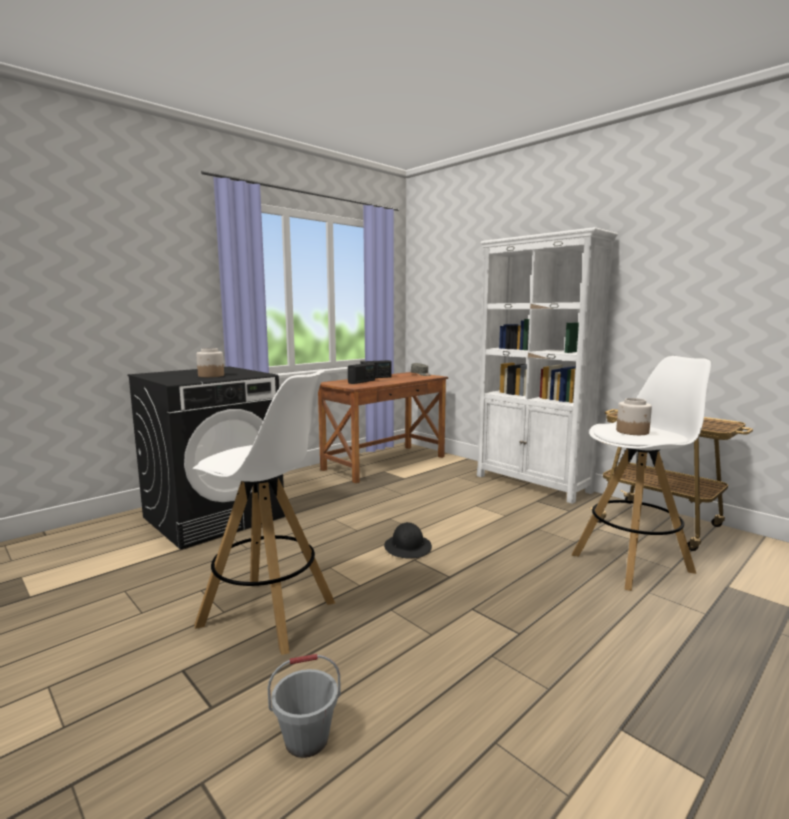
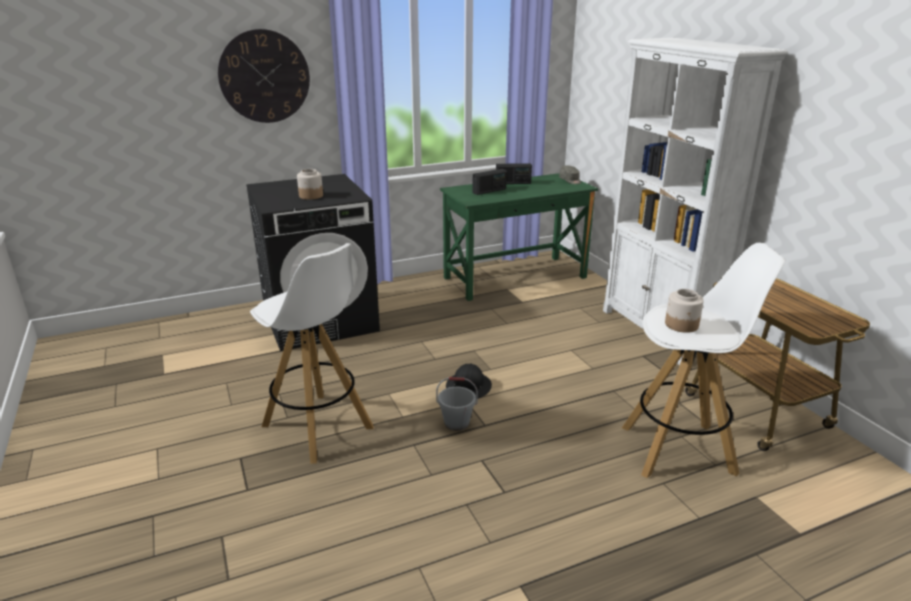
camera: 20 degrees right, 15 degrees up
grey bucket [268,654,341,758] -> grey bucket moved to [436,377,478,431]
brown desk [318,372,448,483] -> green desk [440,173,598,301]
none -> wall clock [218,29,310,123]

